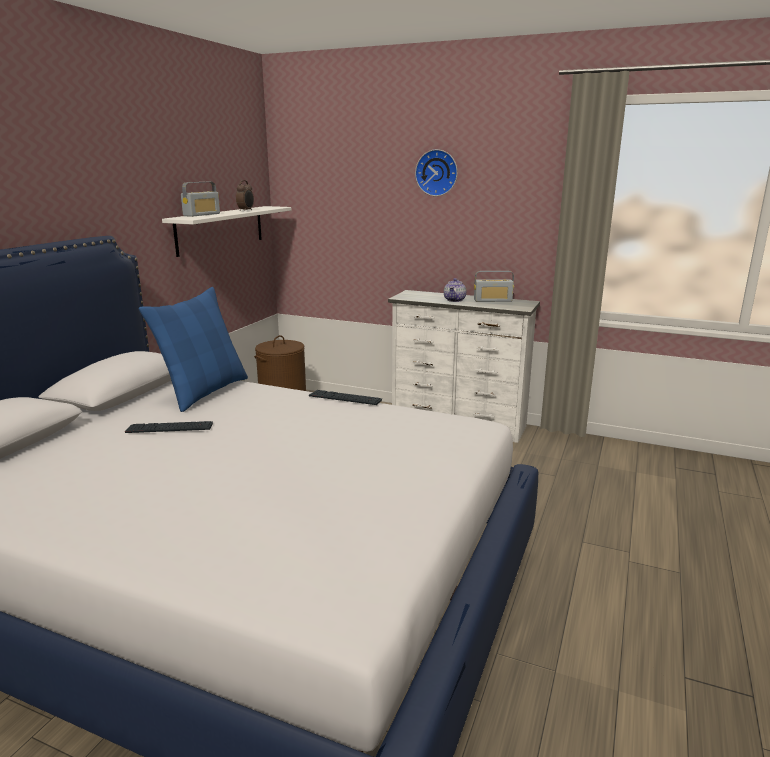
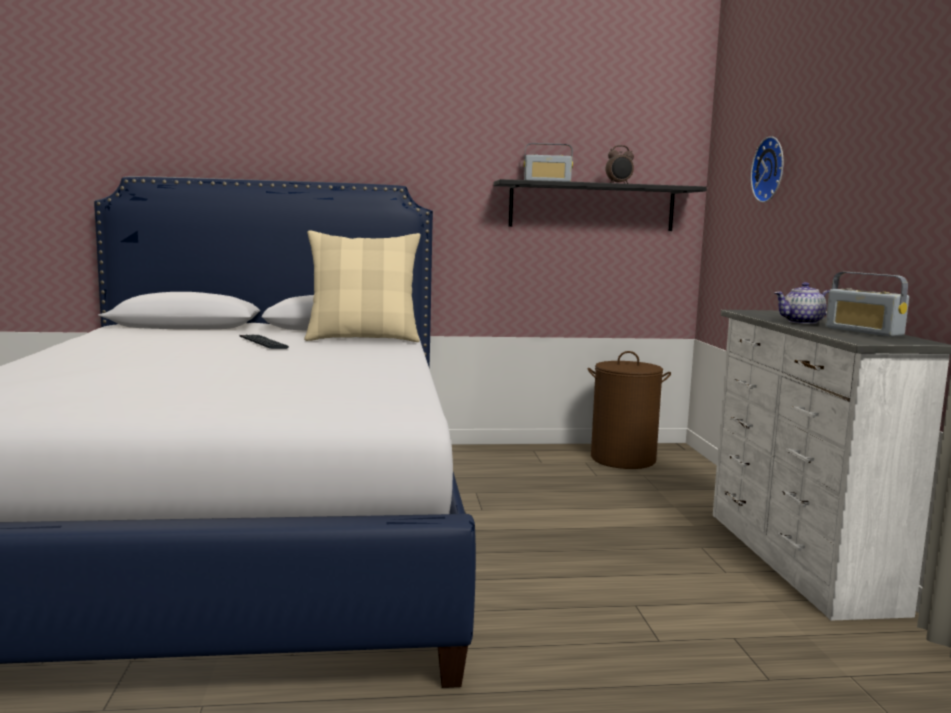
camera: 60 degrees right, 10 degrees down
blue pillow [139,287,248,412] -> beige pillow [304,230,421,342]
white shelf [162,206,292,257] -> black shelf [494,179,707,231]
keyboard [309,390,382,405] -> none
wall clock [415,149,458,196] -> wall clock moved to [751,136,784,203]

